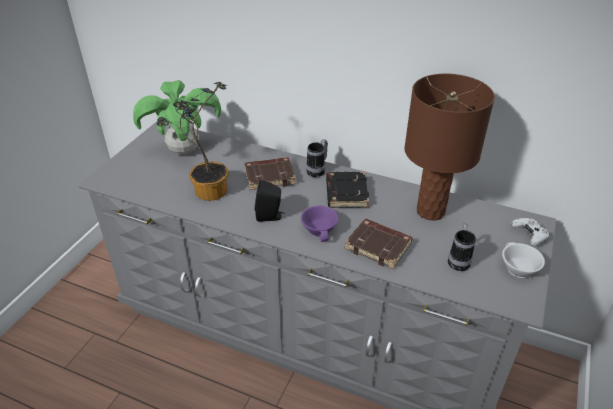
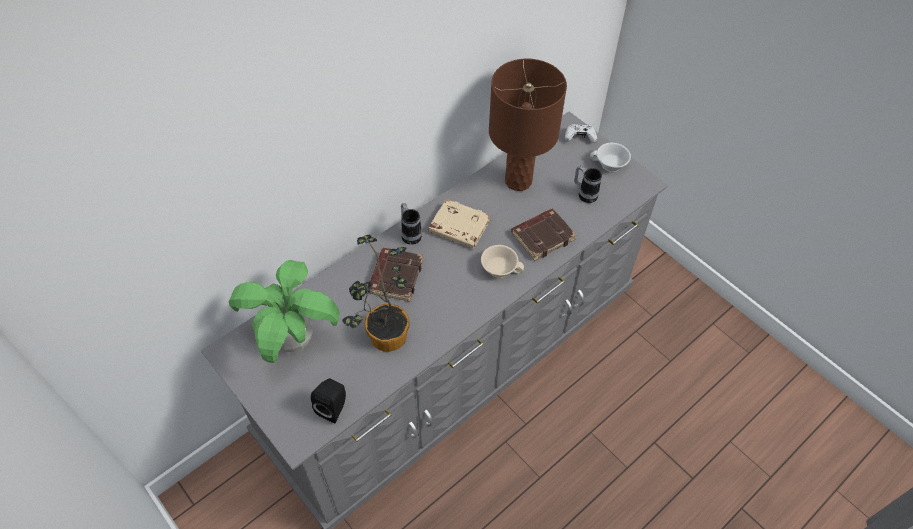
camera: 65 degrees left, 15 degrees up
black speaker [255,180,284,222] -> black speaker moved to [311,378,346,423]
purple cup [301,206,338,242] -> beige cup [481,245,524,278]
black book [326,172,369,208] -> beige book [429,199,491,249]

